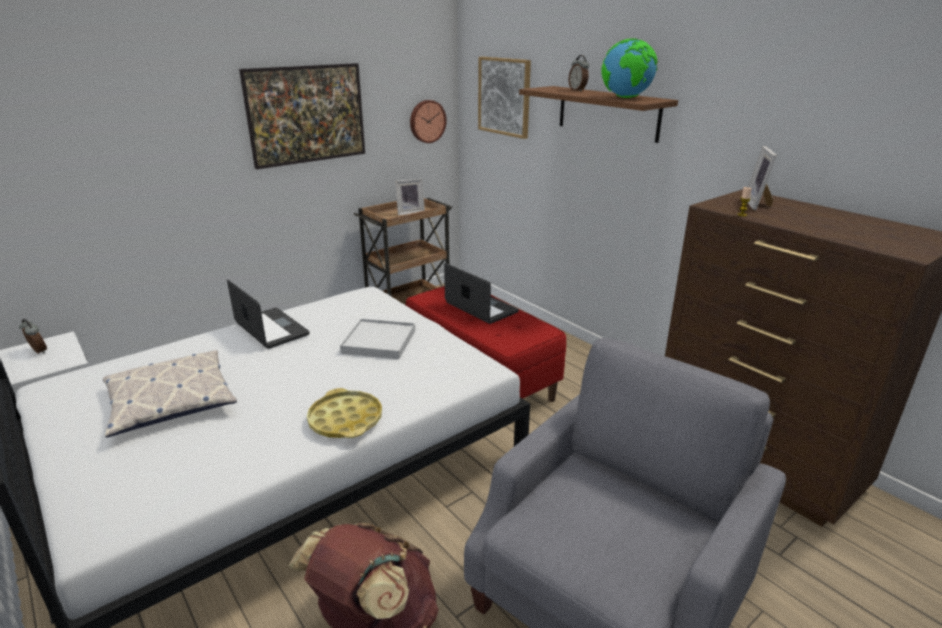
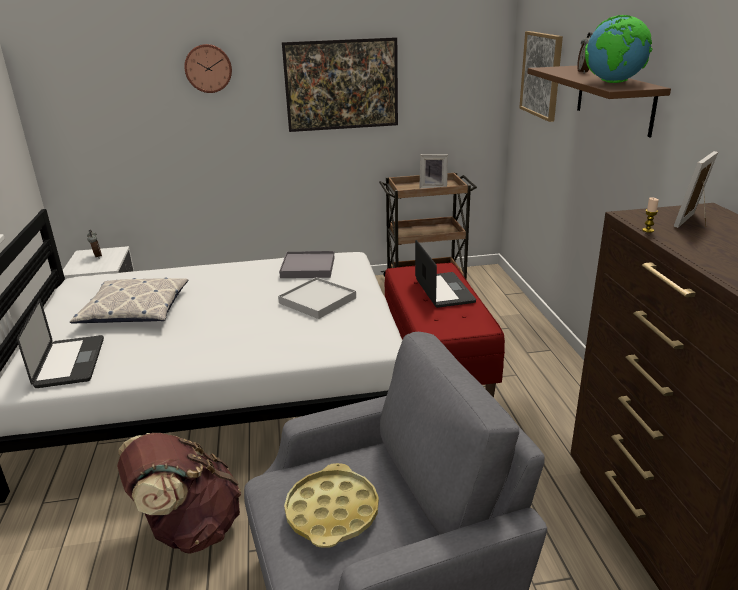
camera: 30 degrees right, 0 degrees up
laptop [227,280,309,349] -> laptop moved to [17,299,104,388]
yellow tray [307,388,382,438] -> yellow tray moved to [284,463,379,548]
wall clock [410,100,447,143] -> wall clock moved to [184,44,232,93]
none -> grey tray [279,251,335,278]

